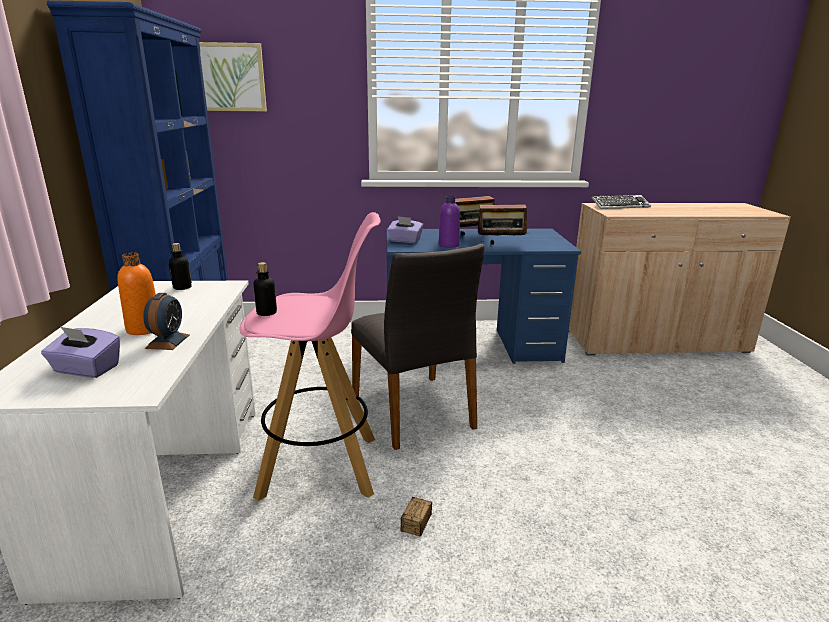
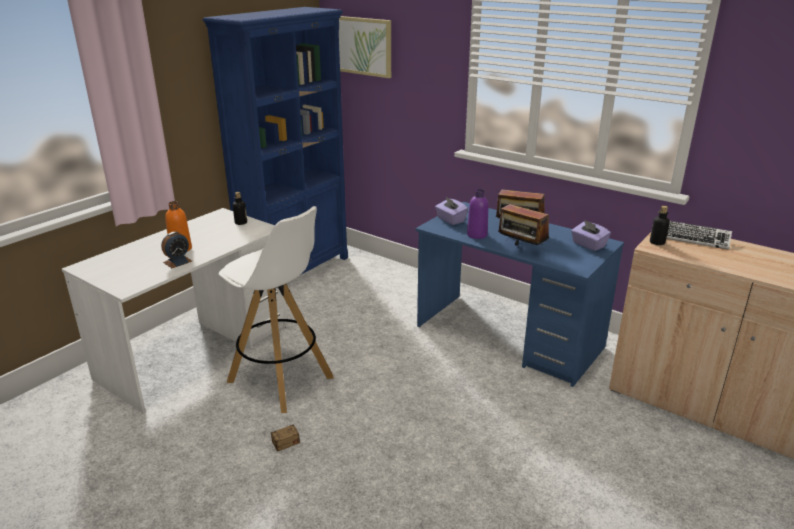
camera: 40 degrees right, 5 degrees up
purple tissue box [41,326,120,378] -> purple tissue box moved to [571,220,611,251]
pink stool [240,212,381,501] -> white stool [219,206,334,413]
bottle [254,262,277,316] -> bottle moved to [650,206,670,245]
grey chair [351,244,485,450] -> none

